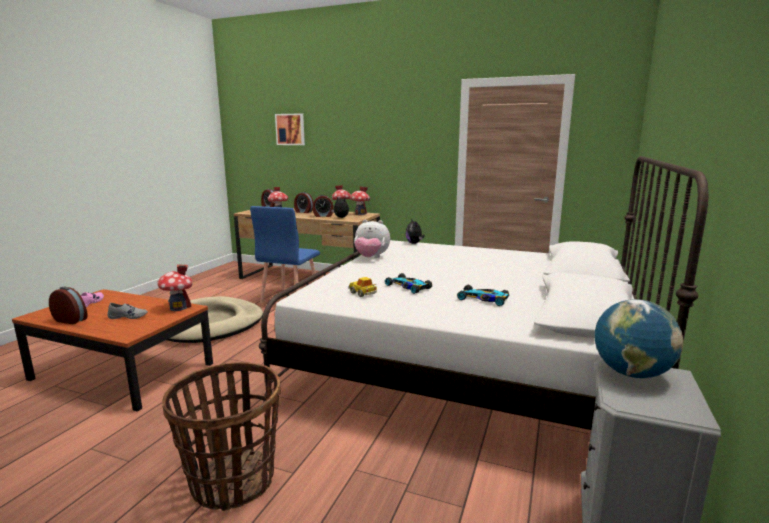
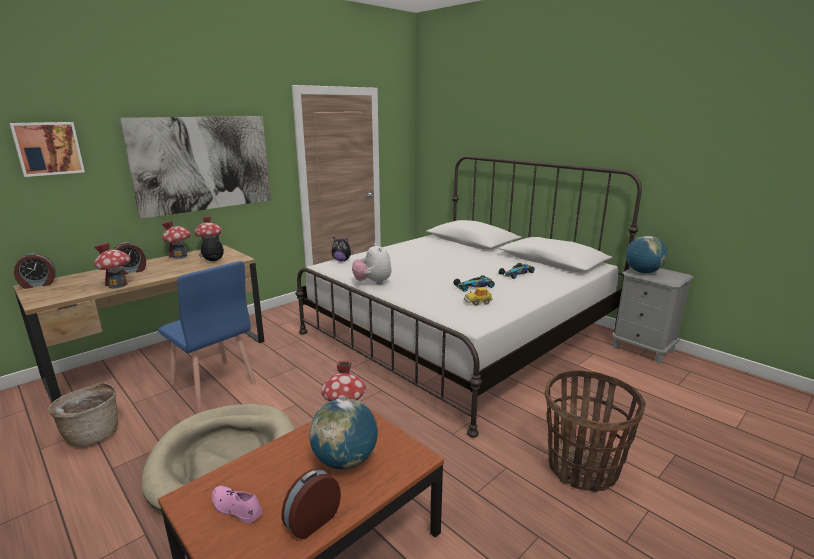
camera: 65 degrees left, 5 degrees up
grey shoe [107,303,148,319] -> globe [309,398,378,469]
alarm clock [313,195,334,217] -> none
plush toy [354,220,390,258] -> plush toy turned 120 degrees clockwise [352,243,392,285]
none -> basket [48,382,118,446]
none -> picture [119,116,271,219]

